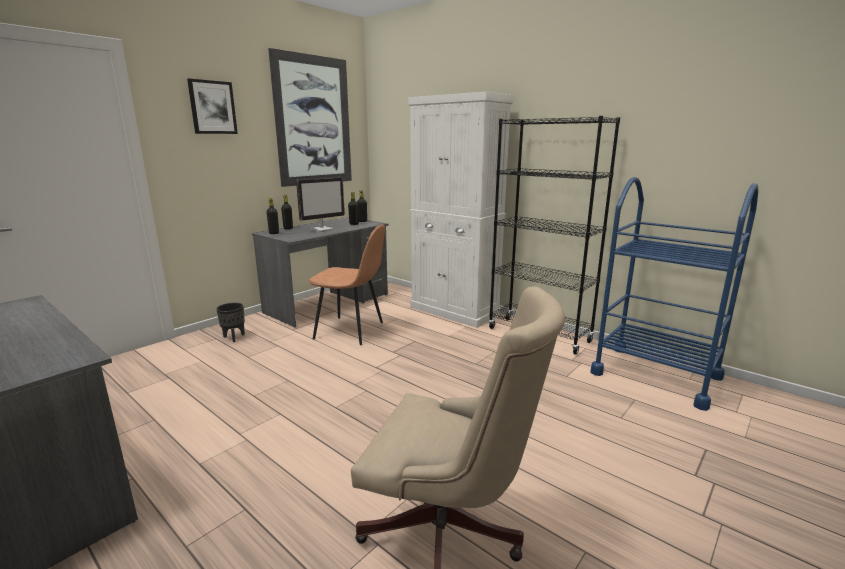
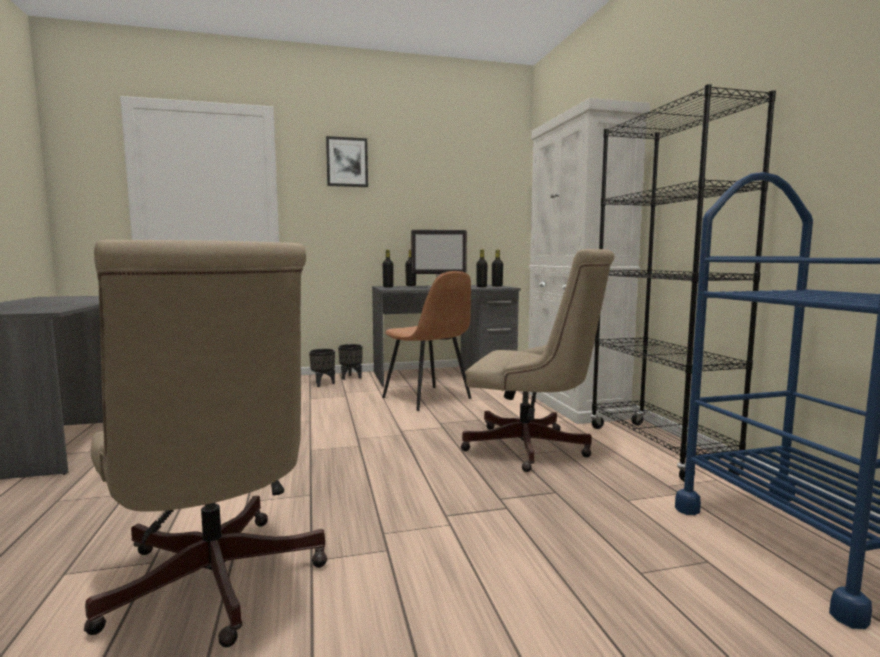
camera: 35 degrees right, 10 degrees down
picture [268,48,352,187] -> none
none -> black planter [338,344,363,380]
none -> beige office chair [461,249,615,472]

